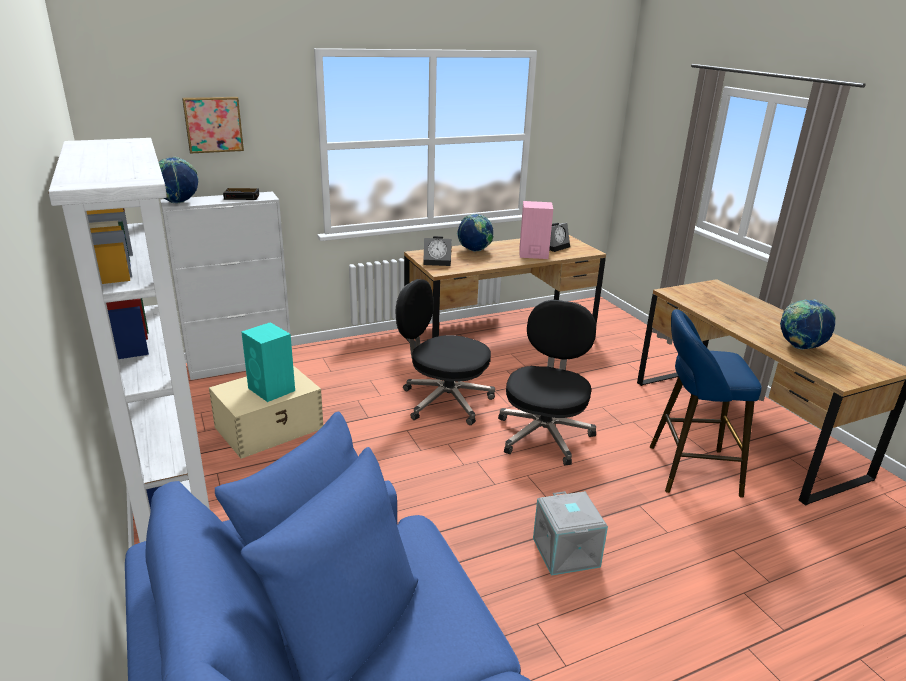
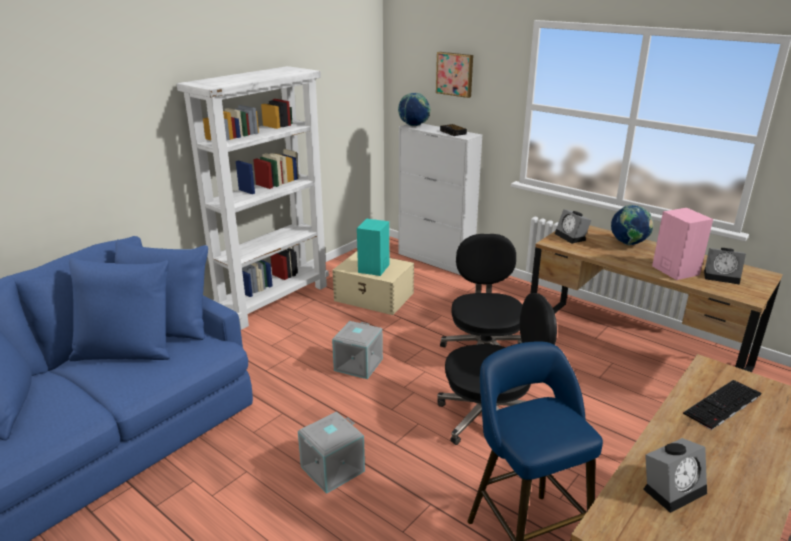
camera: 65 degrees right, 0 degrees up
globe [780,299,836,350] -> alarm clock [643,438,707,513]
none -> grey storage box [332,321,383,379]
none -> keyboard [683,380,761,430]

